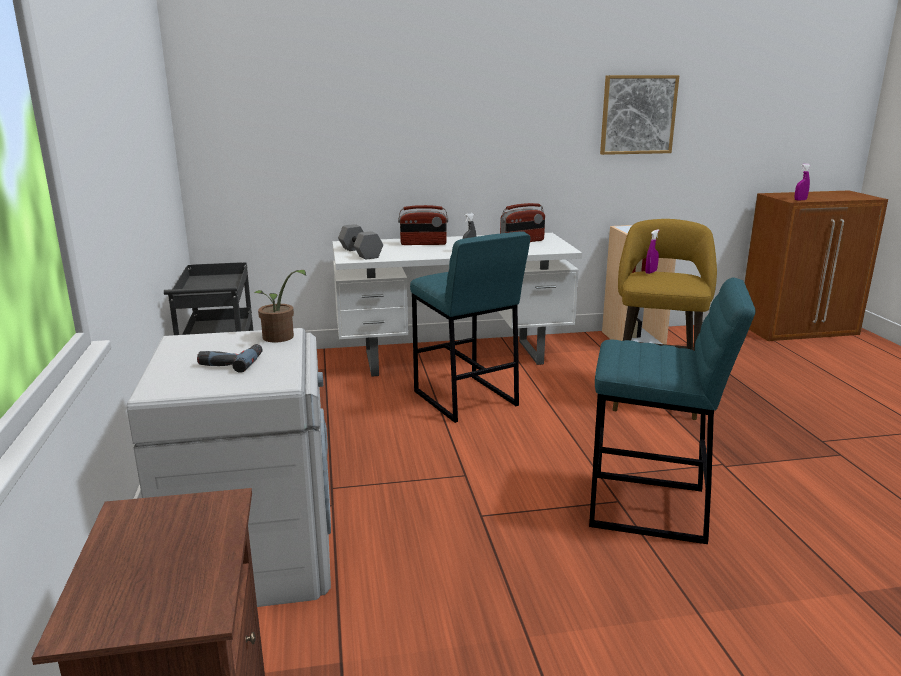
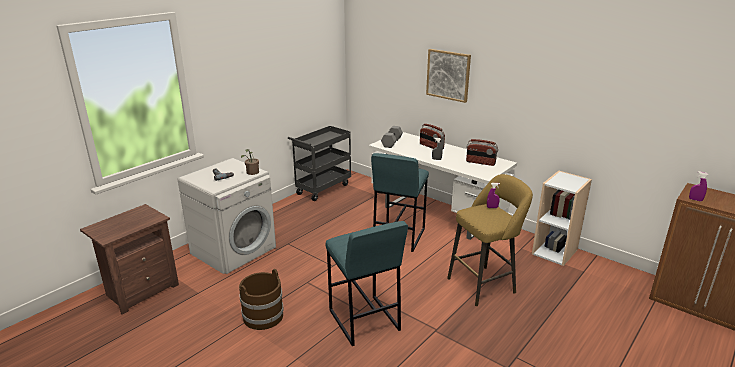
camera: 50 degrees right, 5 degrees up
picture [600,75,679,155] -> picture moved to [426,49,471,103]
none -> brown bucket [239,269,284,330]

